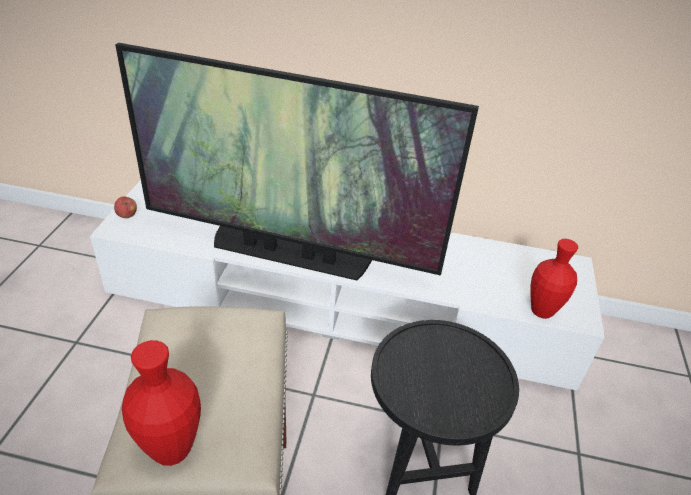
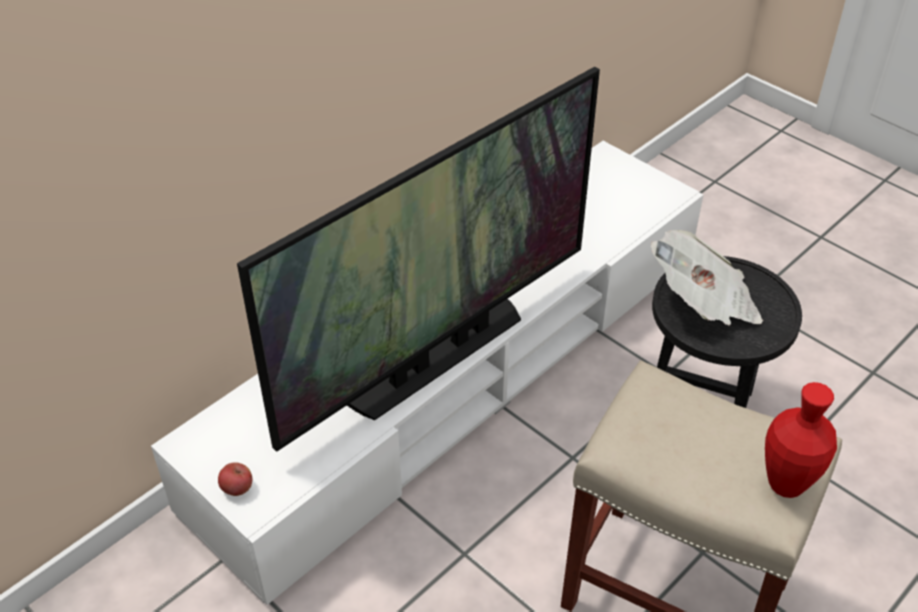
camera: 55 degrees left, 5 degrees up
red vase [530,239,578,319] -> none
none -> newspaper [651,230,763,325]

